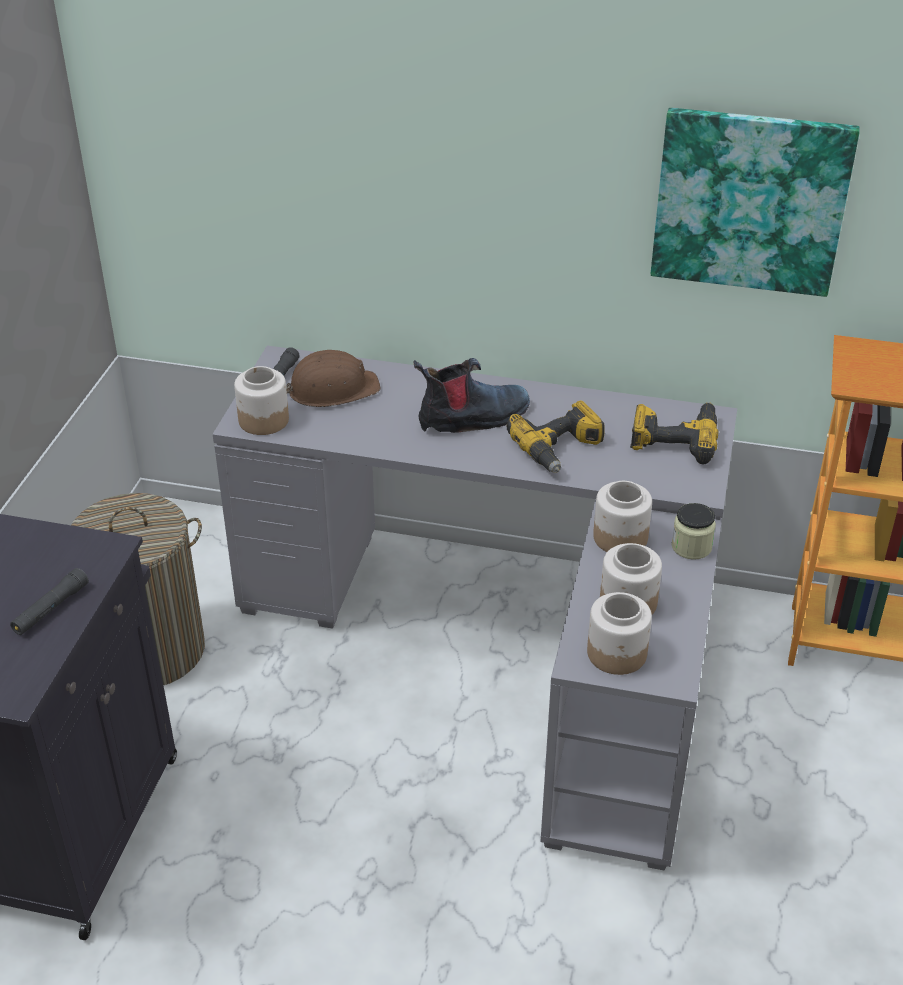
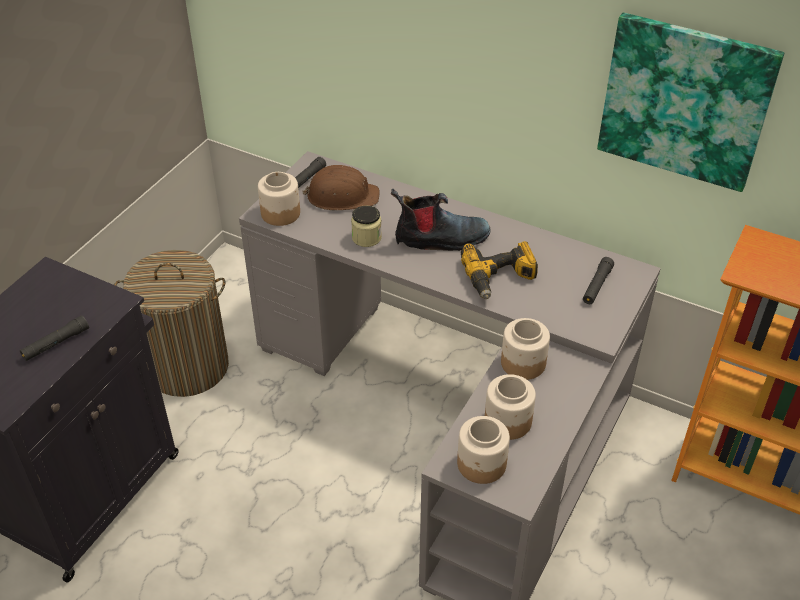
camera: 15 degrees right, 5 degrees up
power drill [630,402,718,465] -> black flashlight [583,257,614,304]
jar [671,503,716,560] -> jar moved to [351,205,382,247]

